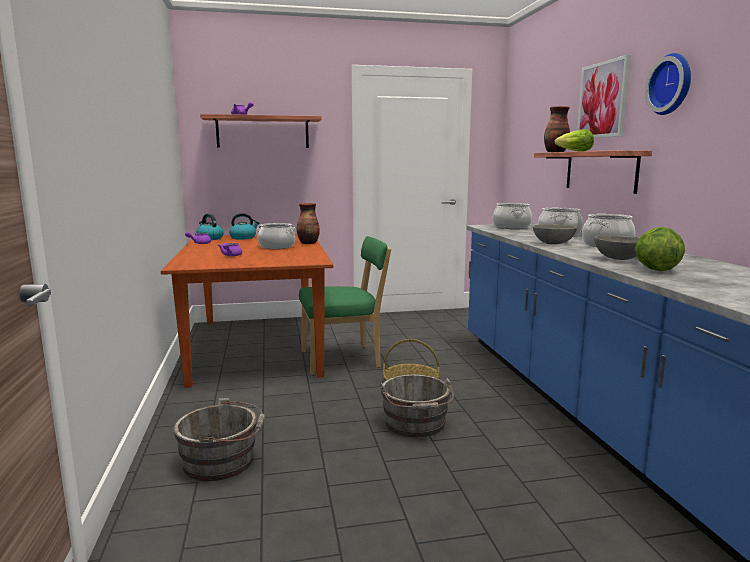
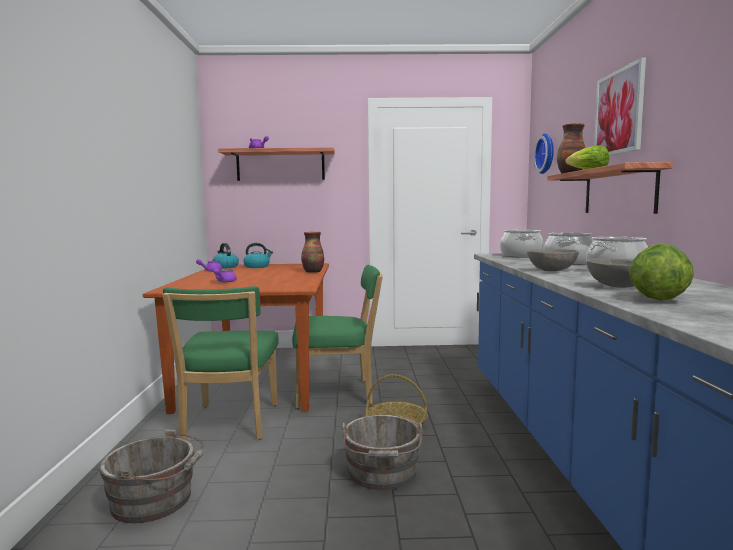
camera: 10 degrees right, 5 degrees down
cooking pot [257,223,296,249] -> none
wall clock [645,53,691,115] -> wall clock moved to [534,134,554,174]
none -> green chair [162,286,279,440]

